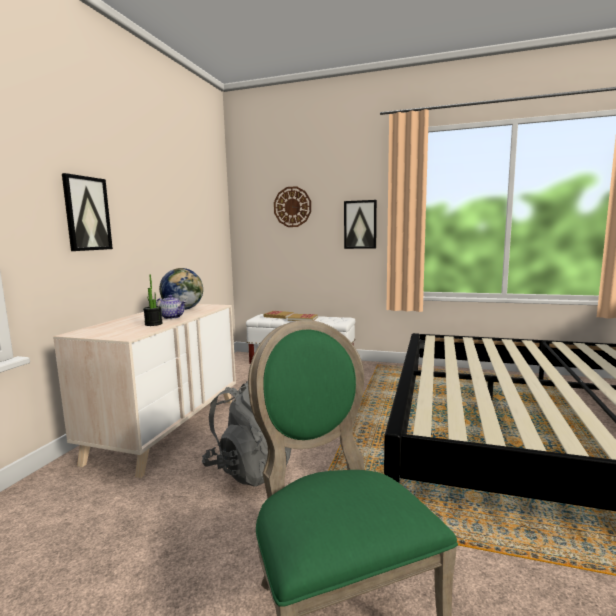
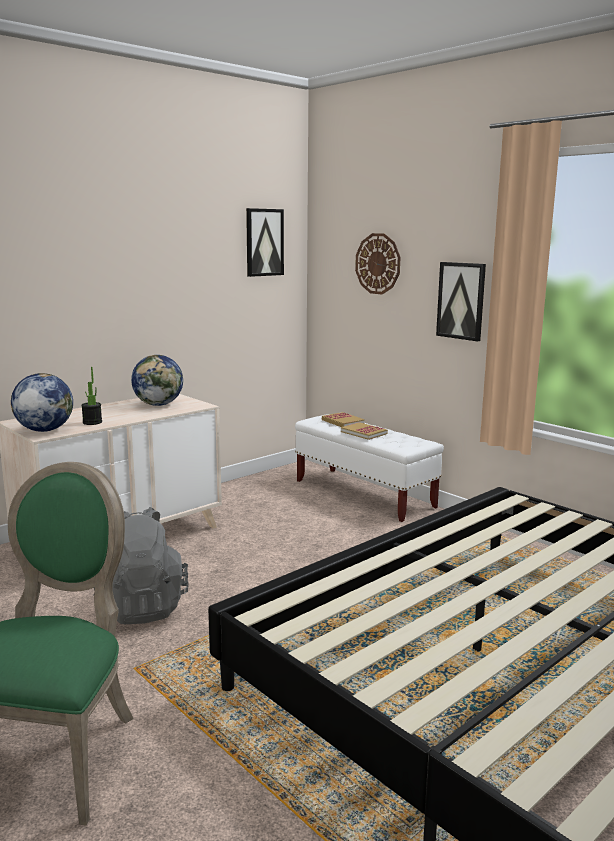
camera: 30 degrees right, 5 degrees up
picture [62,173,113,251] -> picture moved to [246,208,284,277]
teapot [156,295,186,319] -> none
none -> globe [11,373,73,432]

